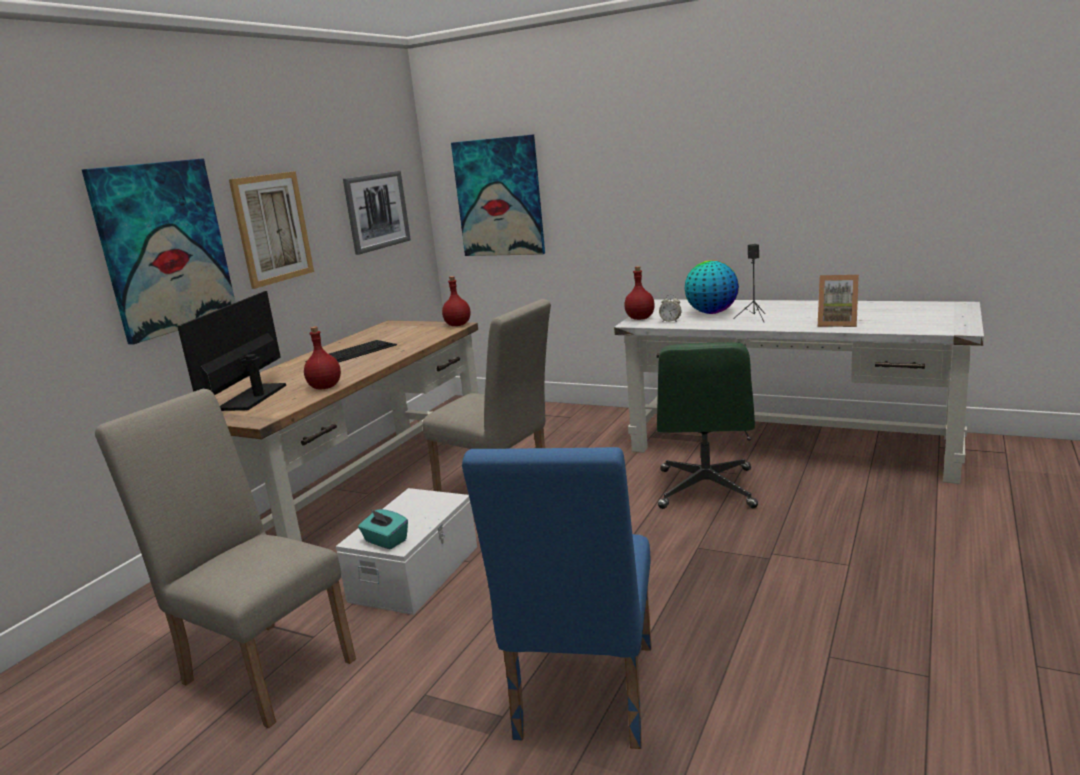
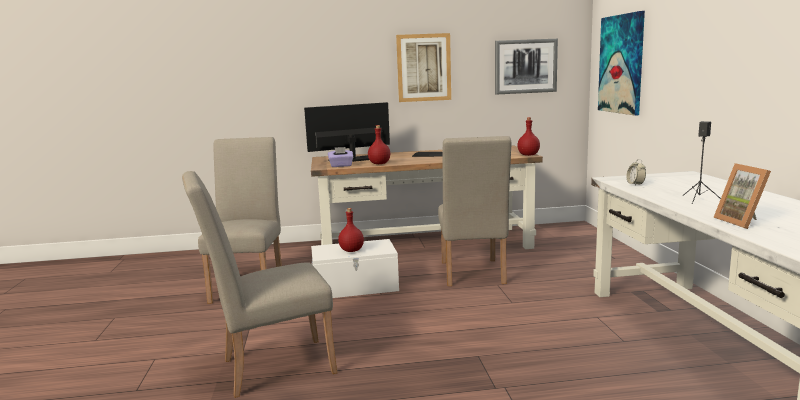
camera: 55 degrees right, 5 degrees down
picture [82,158,235,345] -> none
turquoise tissue box [358,509,408,549] -> none
blue chair [462,447,652,749] -> beige chair [182,171,337,398]
red bottle [624,266,655,320] -> red bottle moved to [338,208,364,252]
green office chair [657,342,758,509] -> none
globe [685,260,739,314] -> none
none -> purple tissue box [328,147,353,167]

